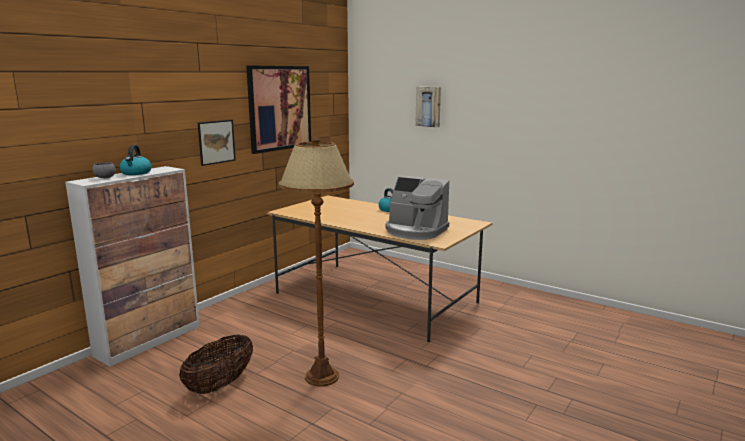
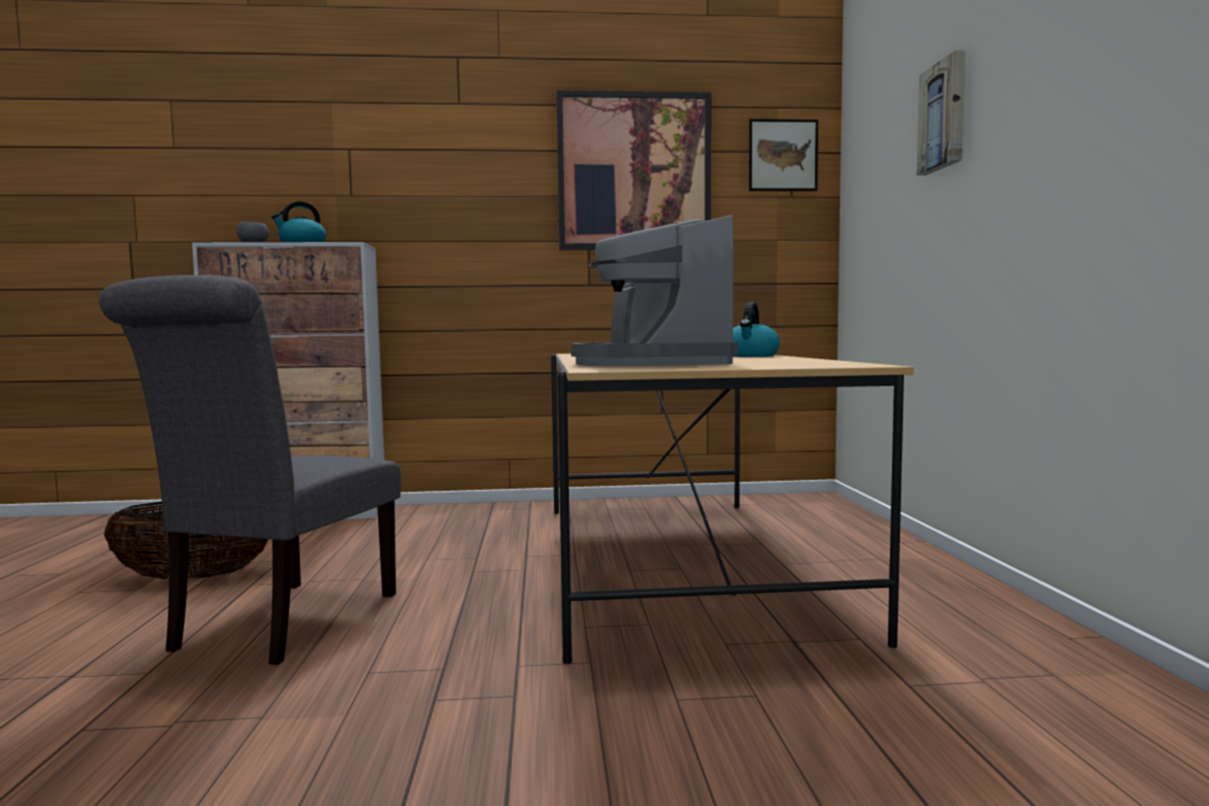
camera: 50 degrees right, 10 degrees down
picture [198,120,236,166] -> picture moved to [749,119,818,191]
brown floor lamp [279,137,354,386] -> grey chair [99,275,401,665]

